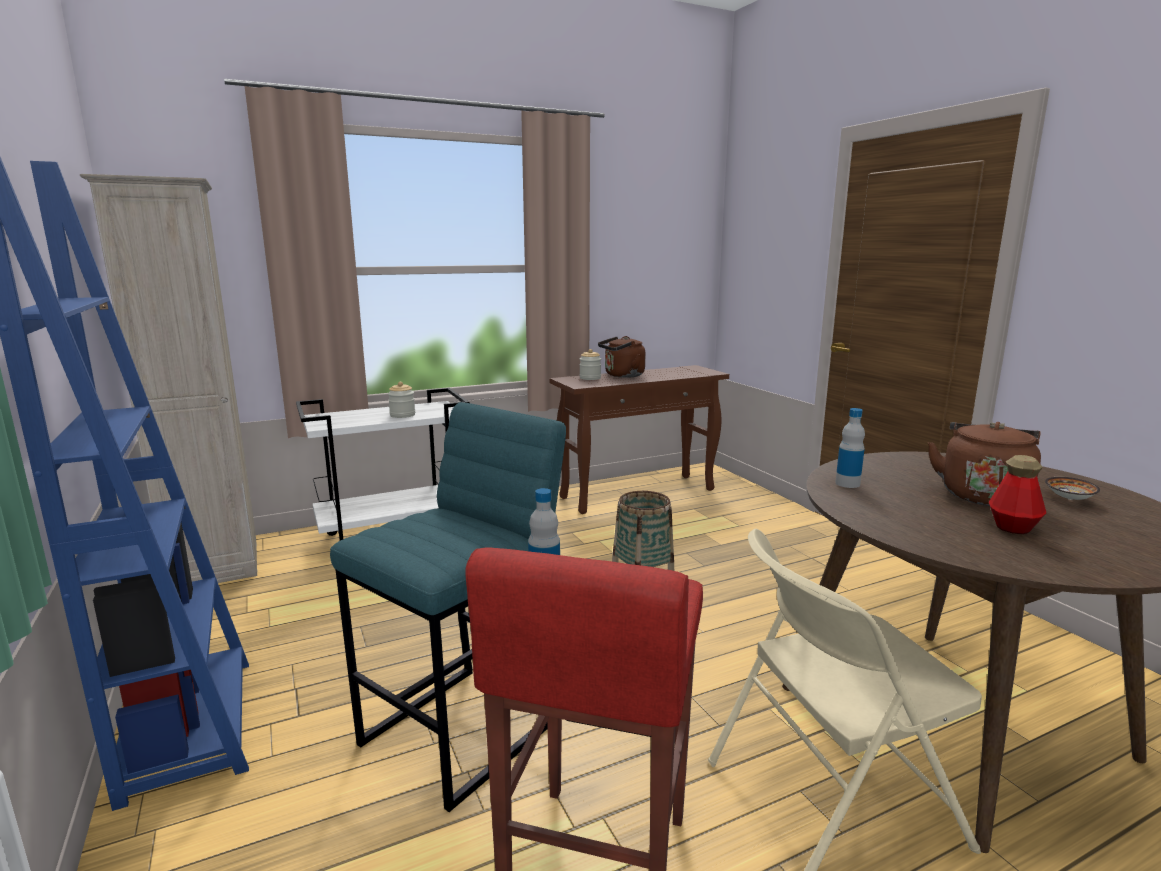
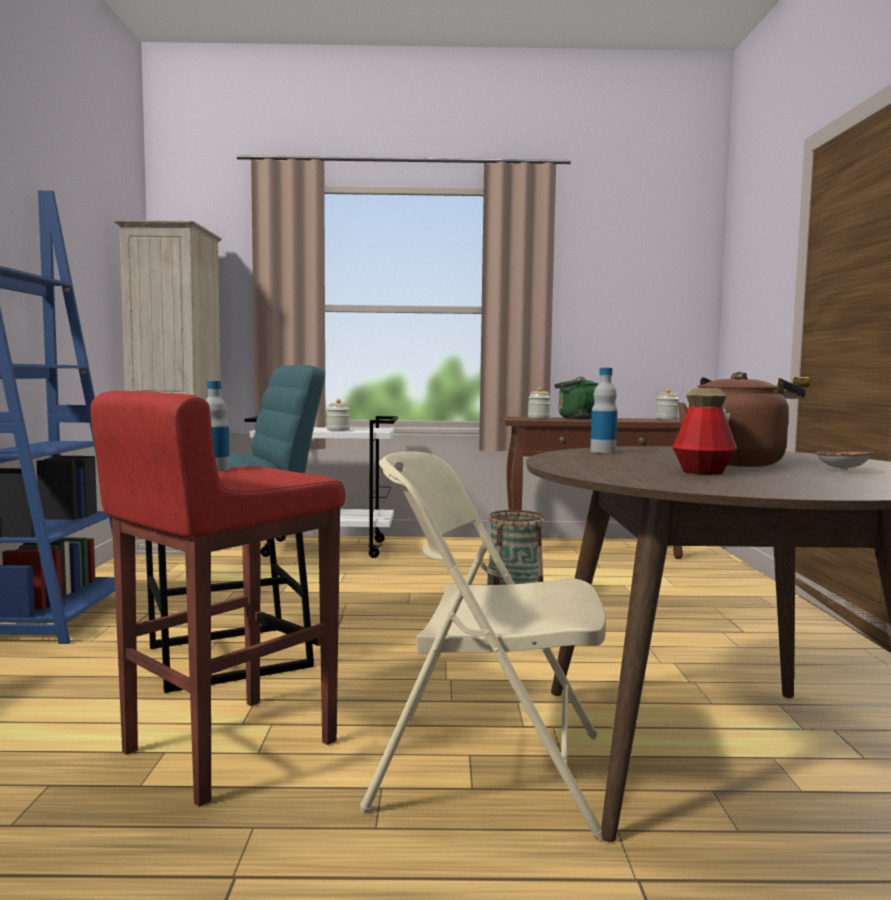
camera: 25 degrees right, 10 degrees down
brown kettle [598,336,646,378] -> green kettle [555,377,599,419]
none -> jar [656,389,679,419]

